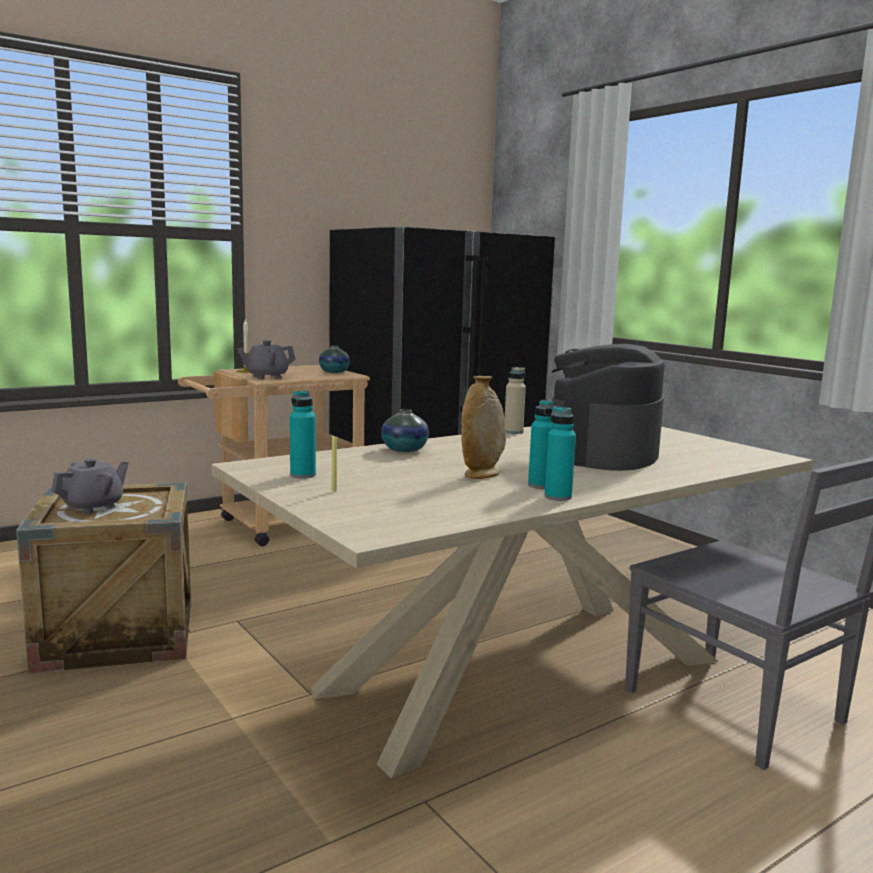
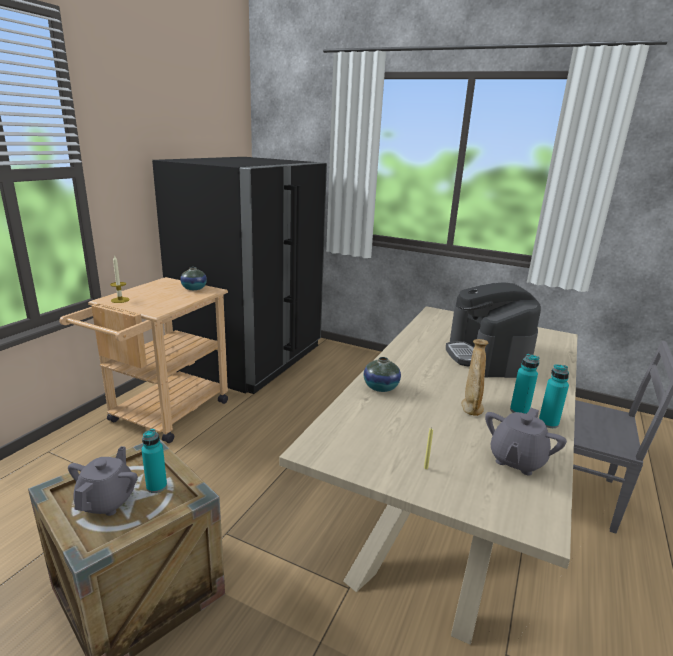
camera: 30 degrees left, 10 degrees up
grey teapot [237,340,296,379] -> grey teapot moved to [485,408,567,475]
turquoise bottle [290,390,316,479] -> turquoise bottle moved to [142,429,167,493]
beige bottle [505,367,526,434] -> none

